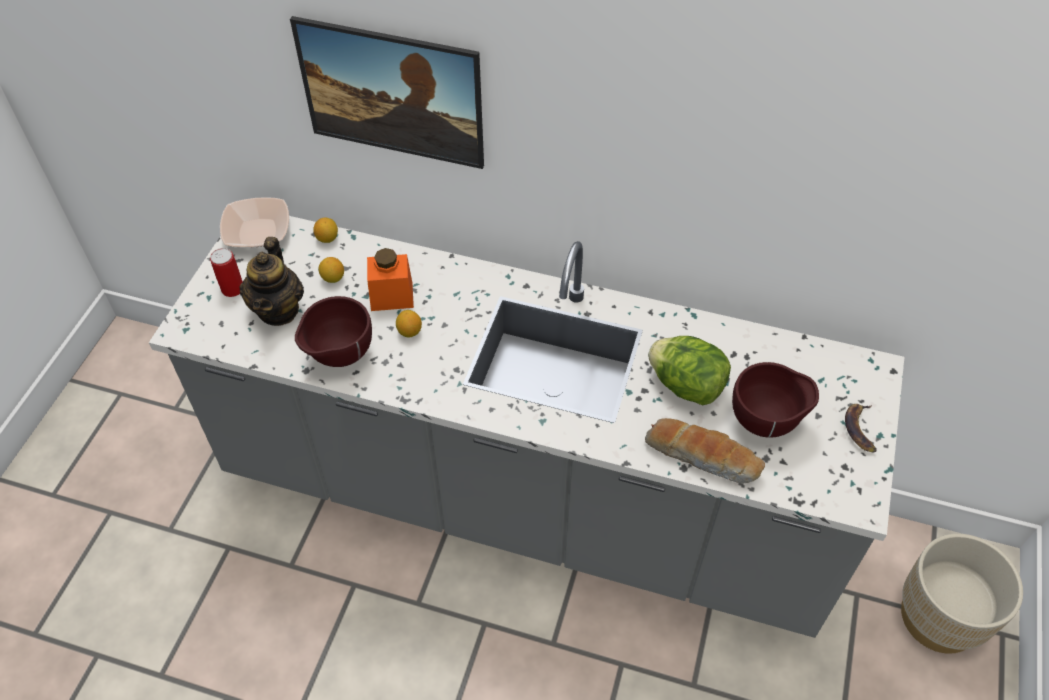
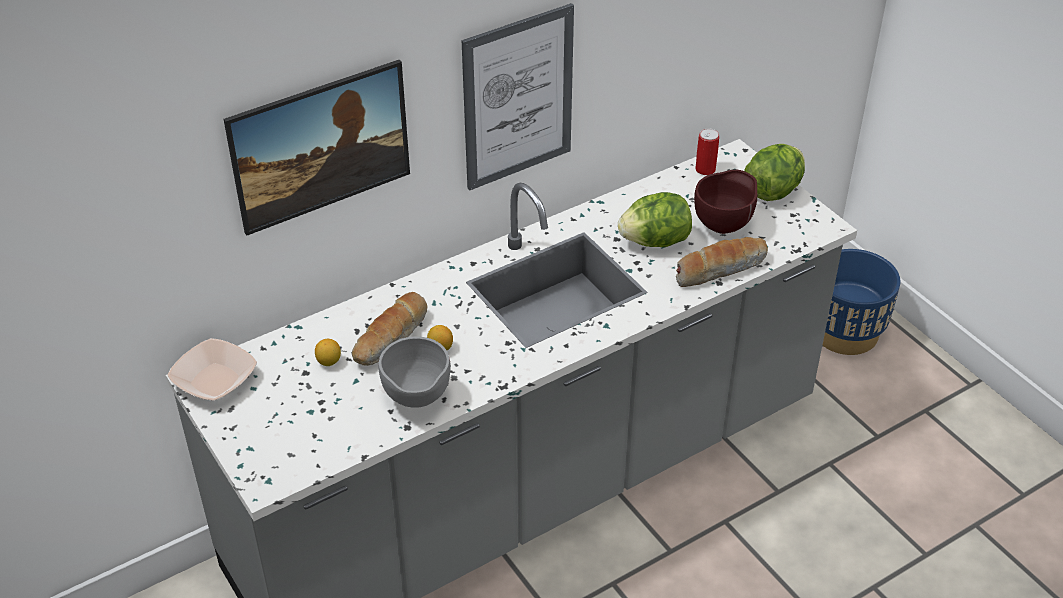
camera: 50 degrees left, 10 degrees down
can [210,248,243,297] -> can moved to [695,129,719,175]
teapot [239,237,304,326] -> none
brown bowl [295,296,372,367] -> grey bowl [378,336,451,408]
lemon [313,218,338,243] -> none
orange jar [367,248,414,311] -> bread [352,292,428,366]
banana [845,404,877,453] -> lettuce [744,144,805,201]
beige planter [901,534,1023,654] -> blue planter [823,249,900,355]
none -> picture [462,3,574,190]

